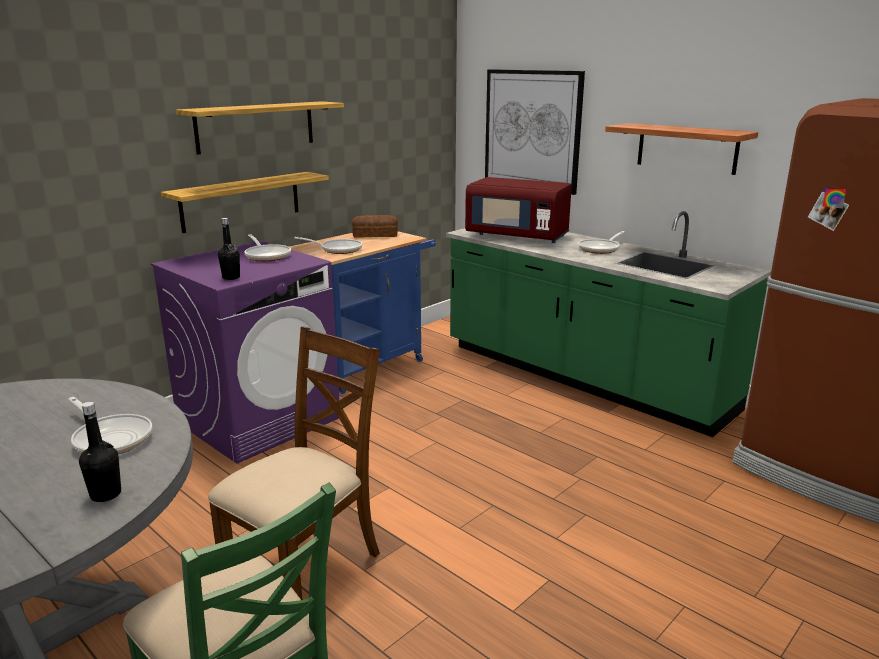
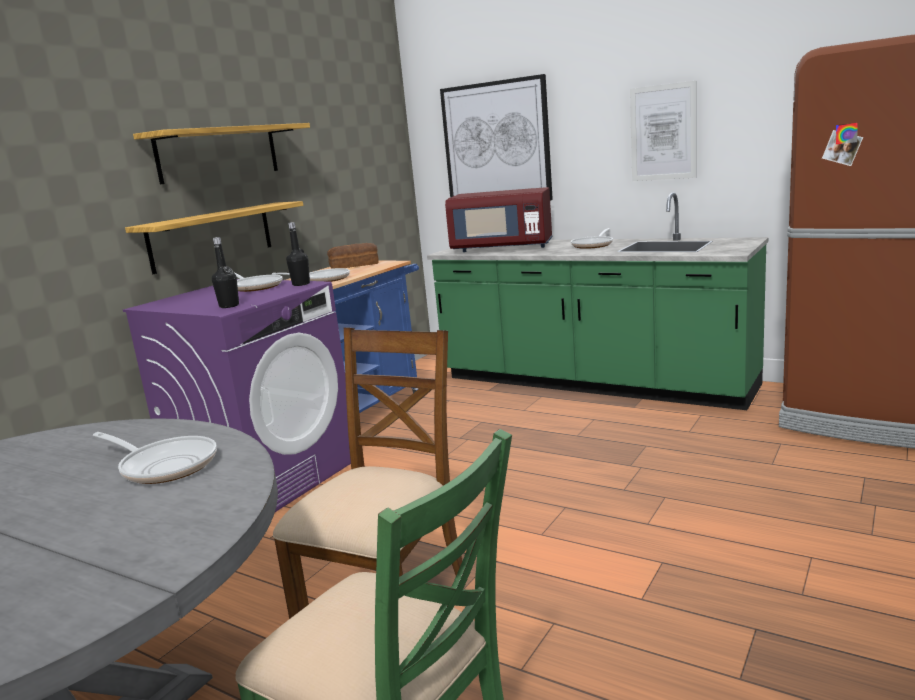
camera: 10 degrees left, 5 degrees down
black bottle [79,402,121,502] -> black bottle moved to [286,222,310,286]
shelf [605,123,758,175] -> picture [630,81,697,181]

